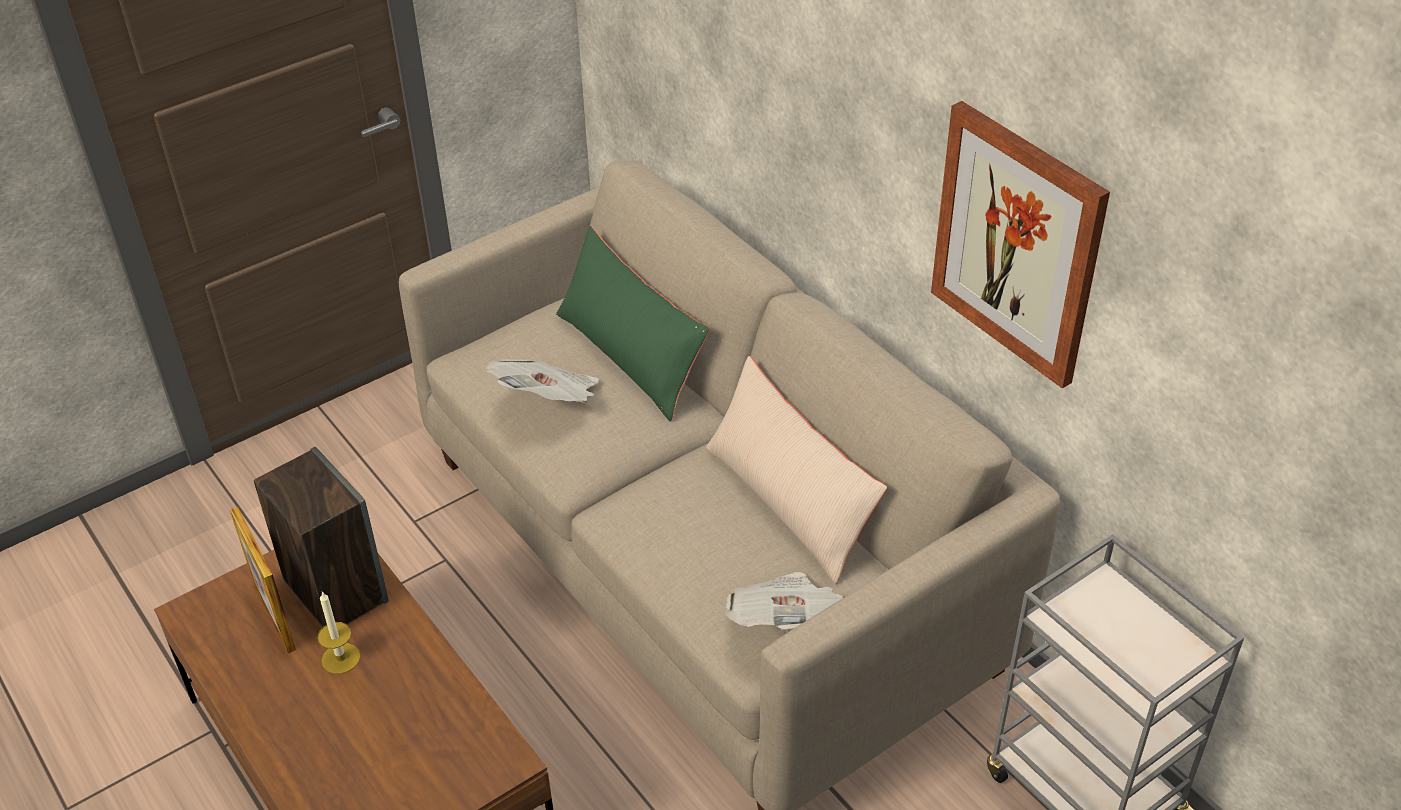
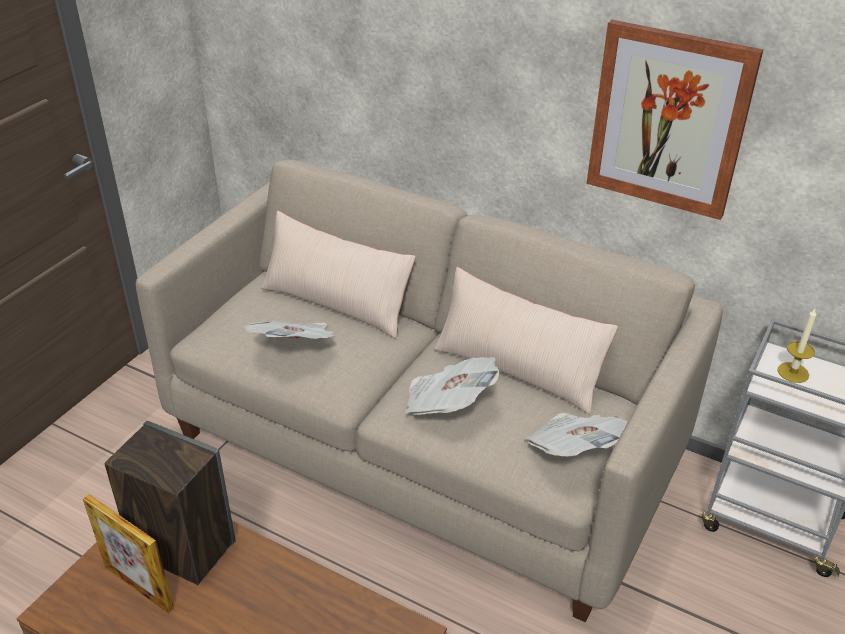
camera: 25 degrees left, 5 degrees down
candle [318,592,361,674] -> candle moved to [777,309,817,383]
green pillow [556,226,710,421] -> beige pillow [261,211,416,339]
none -> newspaper [405,357,500,415]

